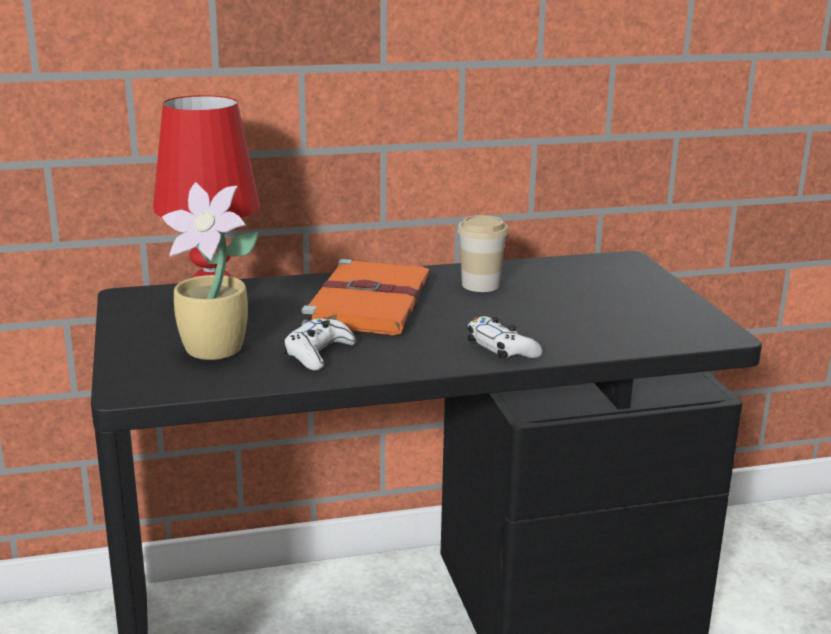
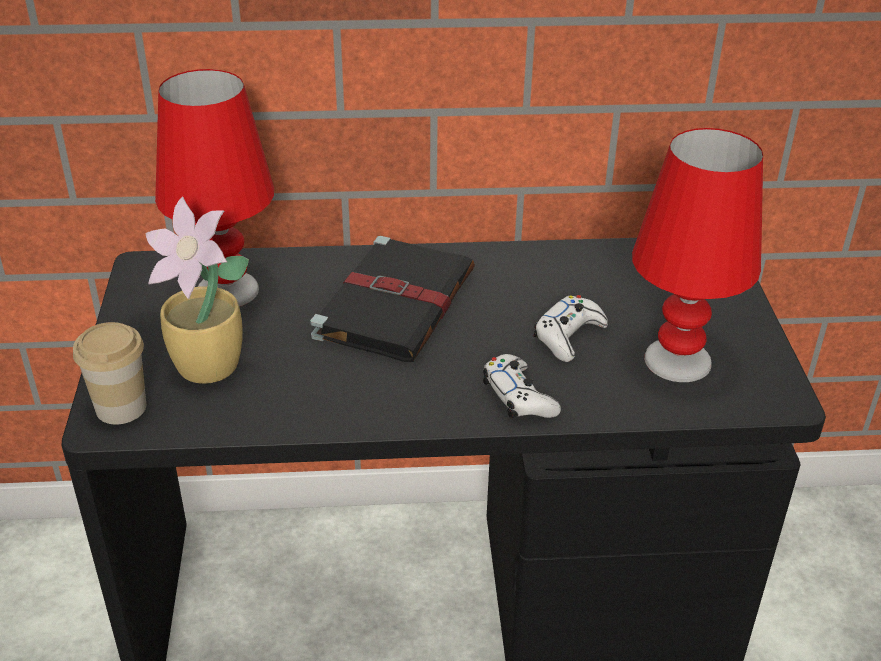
camera: 10 degrees right, 15 degrees up
white game controller [283,317,356,371] -> white game controller moved to [534,295,608,362]
orange book [301,259,431,335] -> black book [310,236,475,362]
cup [457,215,509,292] -> cup moved to [73,322,146,424]
none -> red table lamp [632,128,763,382]

